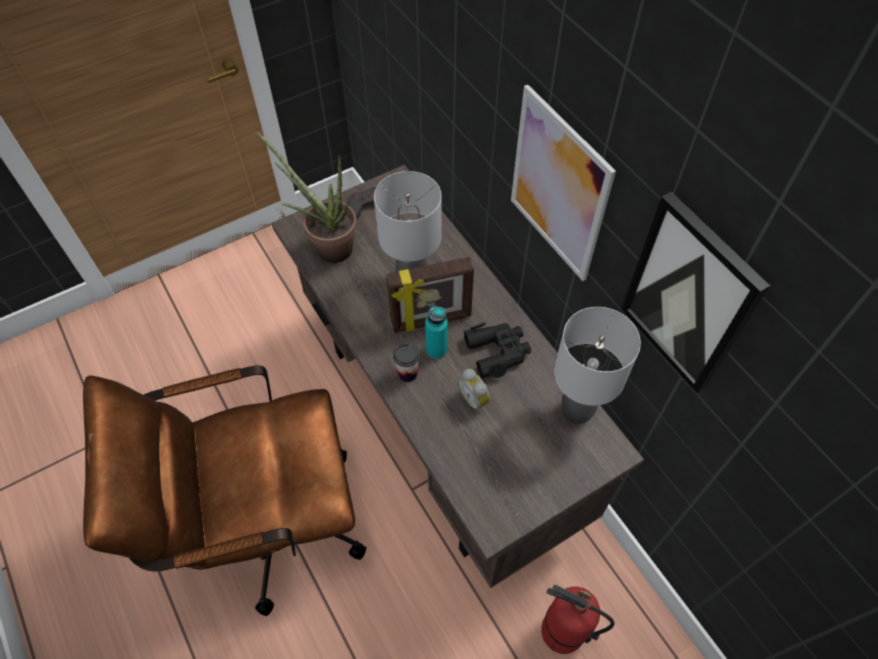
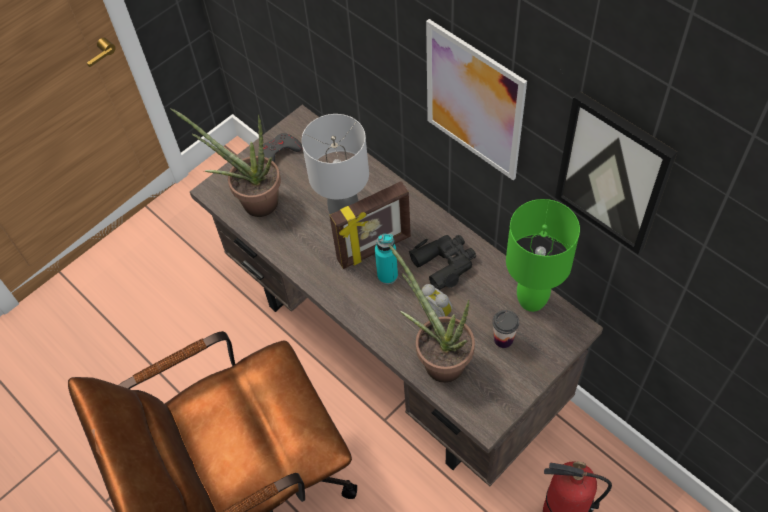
camera: 10 degrees left, 0 degrees up
cup [393,343,420,382] -> cup moved to [492,310,519,348]
grey table lamp [554,307,641,424] -> green table lamp [506,199,580,312]
none -> potted plant [389,244,475,383]

